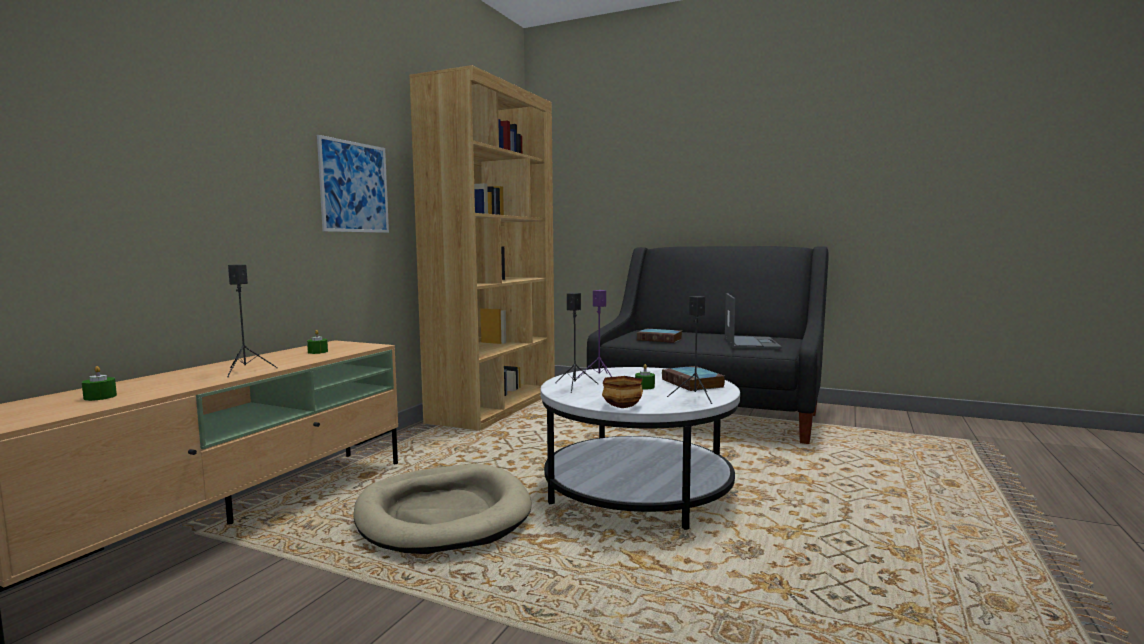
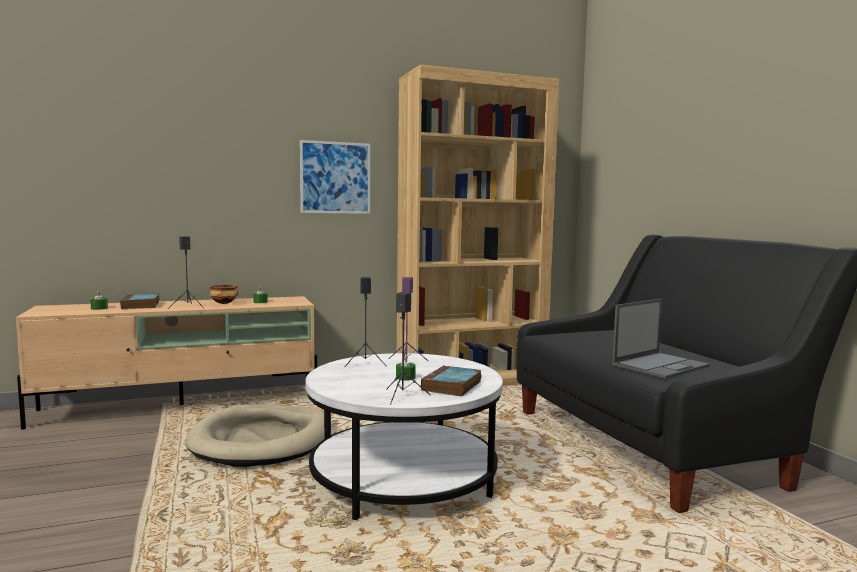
camera: 45 degrees right, 0 degrees up
bowl [602,376,643,408] -> bowl moved to [210,285,238,304]
book [636,329,682,343] -> book moved to [120,294,159,309]

